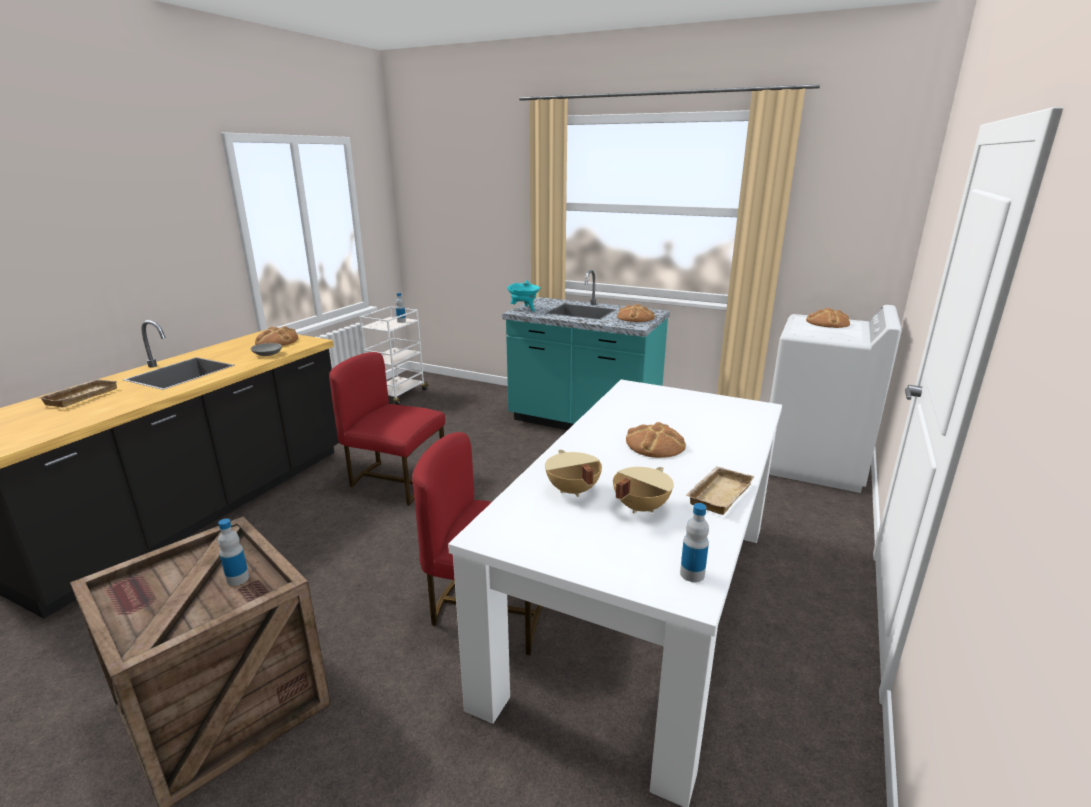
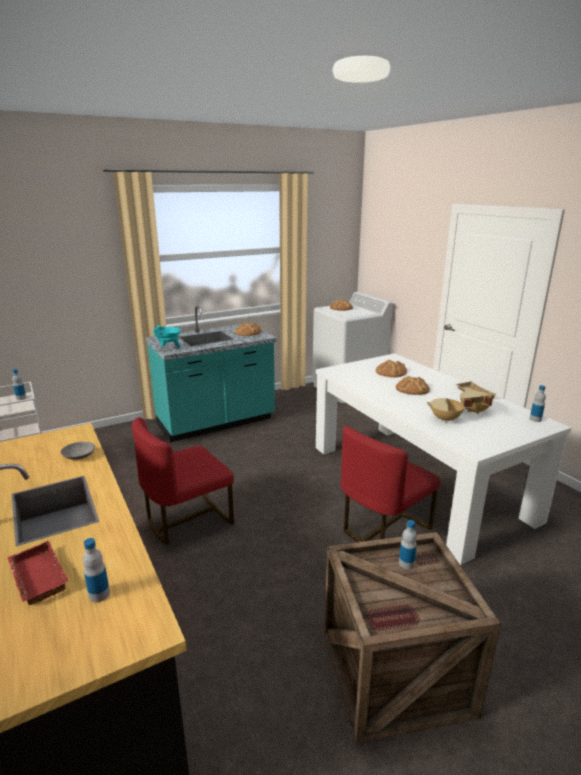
camera: 55 degrees left, 0 degrees up
beige tray [39,379,118,407] -> red tray [8,541,68,605]
bread [255,326,298,346] -> bread moved to [376,360,407,378]
none -> bottle [83,538,110,602]

